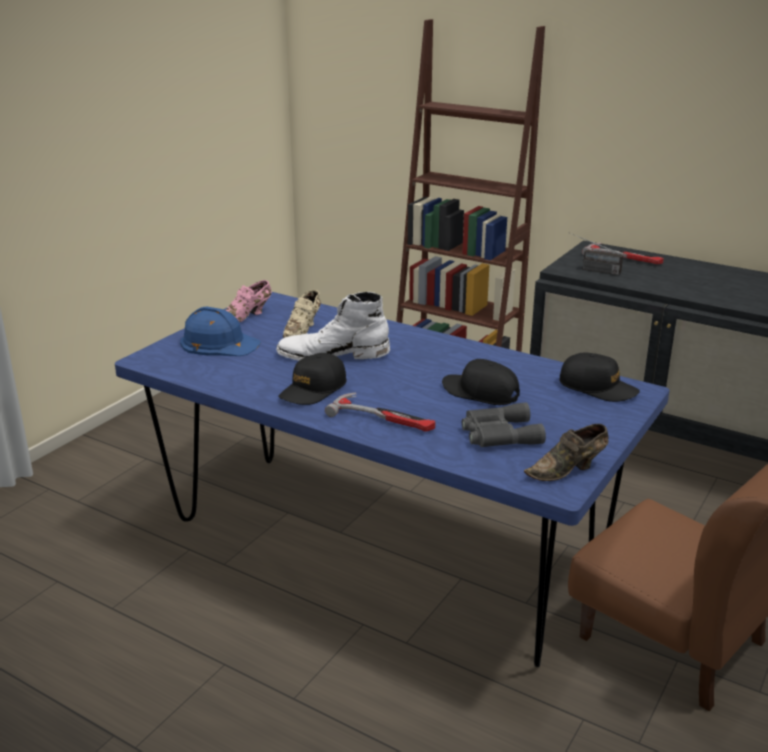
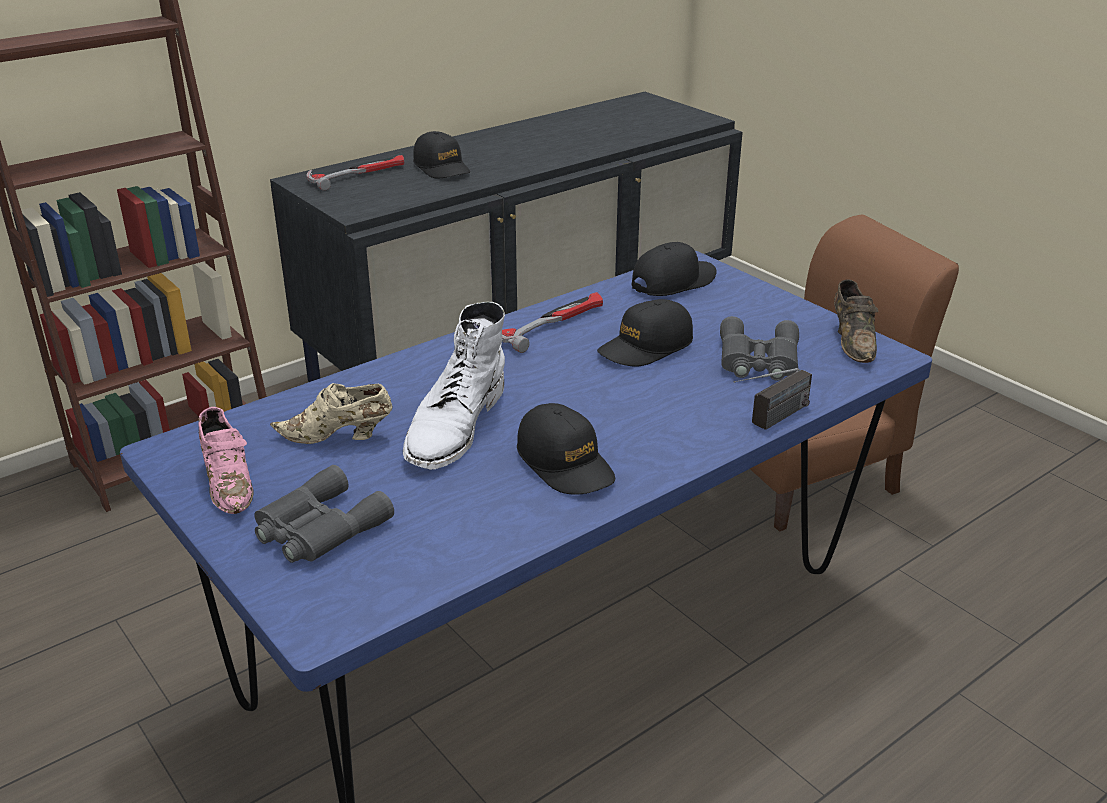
camera: 70 degrees left, 5 degrees up
blue hard hat [180,307,261,356] -> grey binoculars [254,465,394,563]
beige shoe [283,290,321,338] -> beige shoe turned 135 degrees clockwise [270,383,392,444]
hammer [325,393,435,432] -> hammer moved to [502,292,603,353]
radio [570,233,623,275] -> radio moved to [734,368,812,430]
none -> black cap [413,131,470,178]

